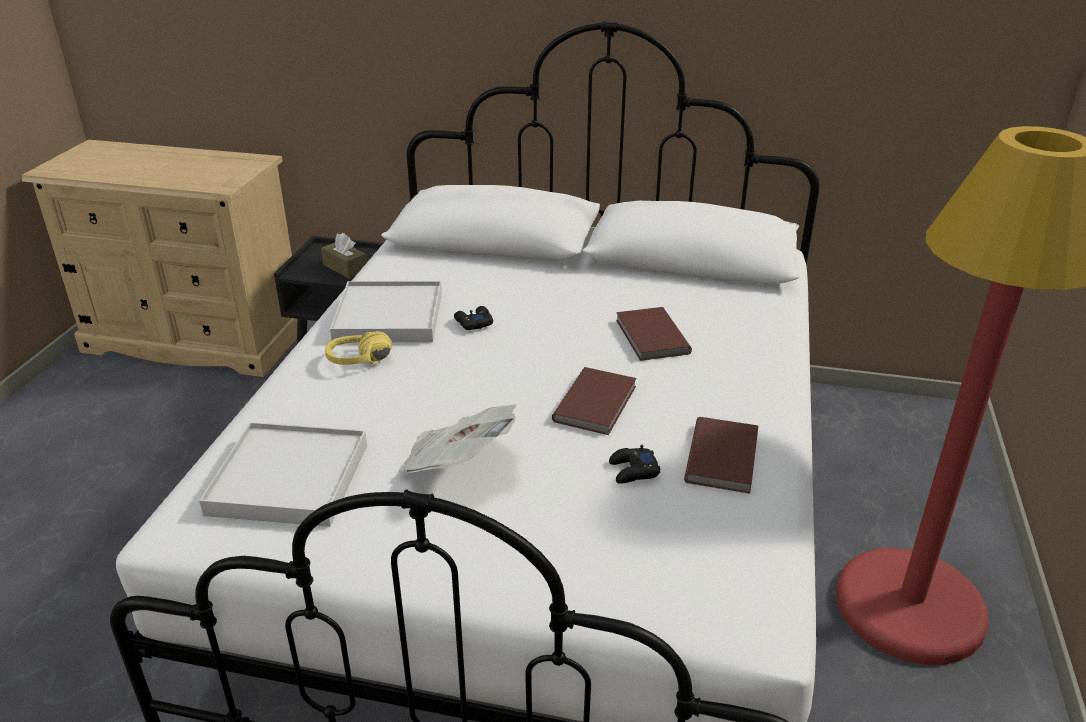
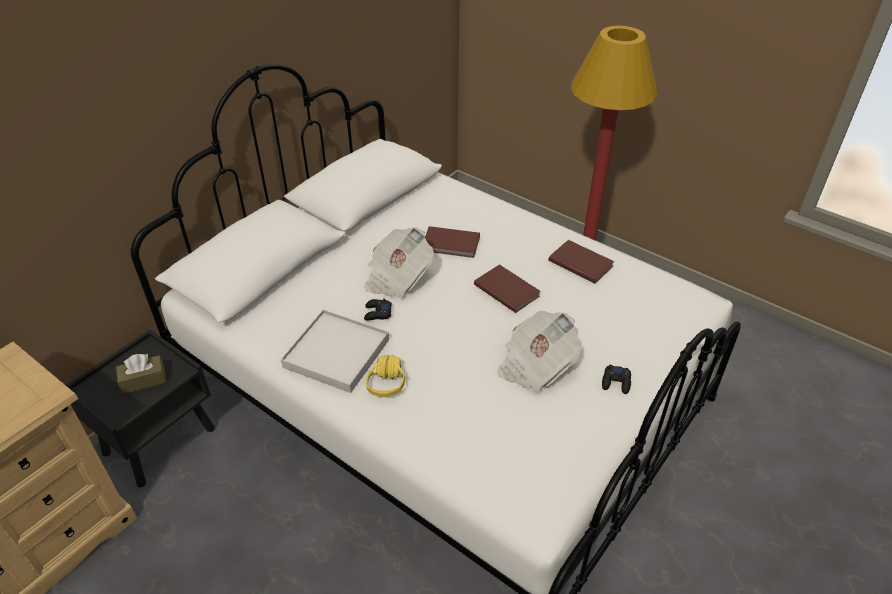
camera: 65 degrees left, 10 degrees up
white tray [199,422,367,527] -> none
black game controller [609,445,660,484] -> black game controller moved to [602,365,631,394]
none -> newspaper [364,227,434,298]

